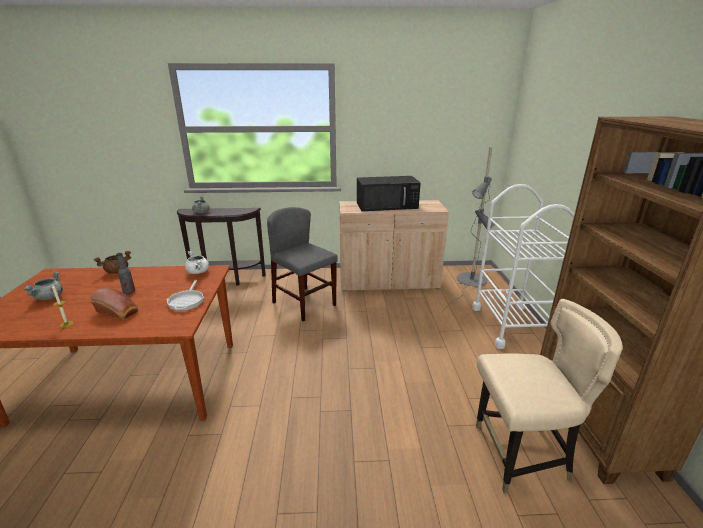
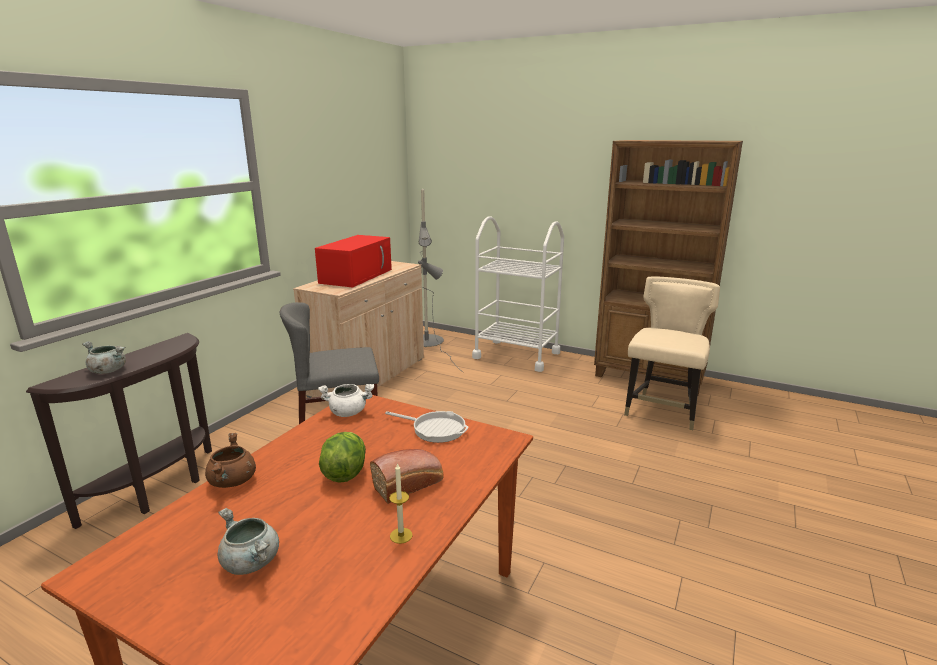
camera: 60 degrees left, 5 degrees down
bottle [116,253,135,294] -> lettuce [319,432,366,483]
black microwave [357,176,421,211] -> red microwave [315,235,392,287]

